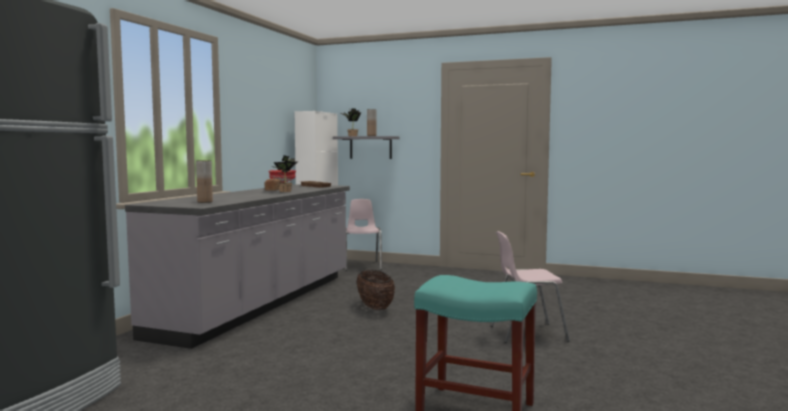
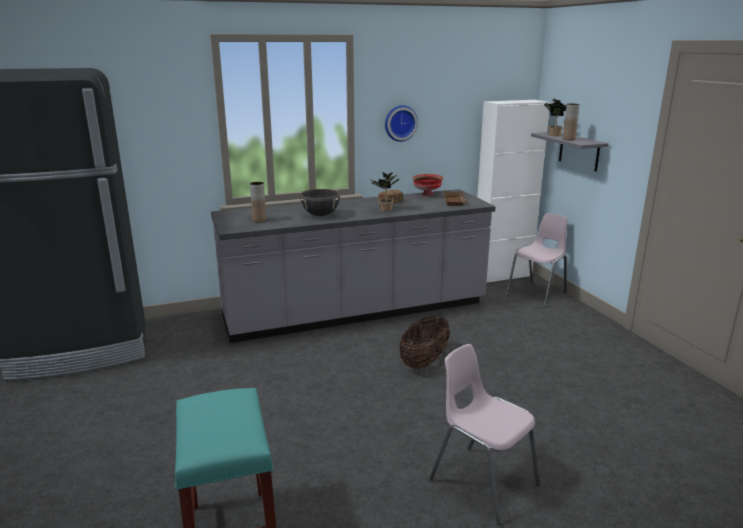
camera: 50 degrees right, 15 degrees up
none -> black cooking pot [300,189,340,216]
none -> wall clock [385,105,418,142]

